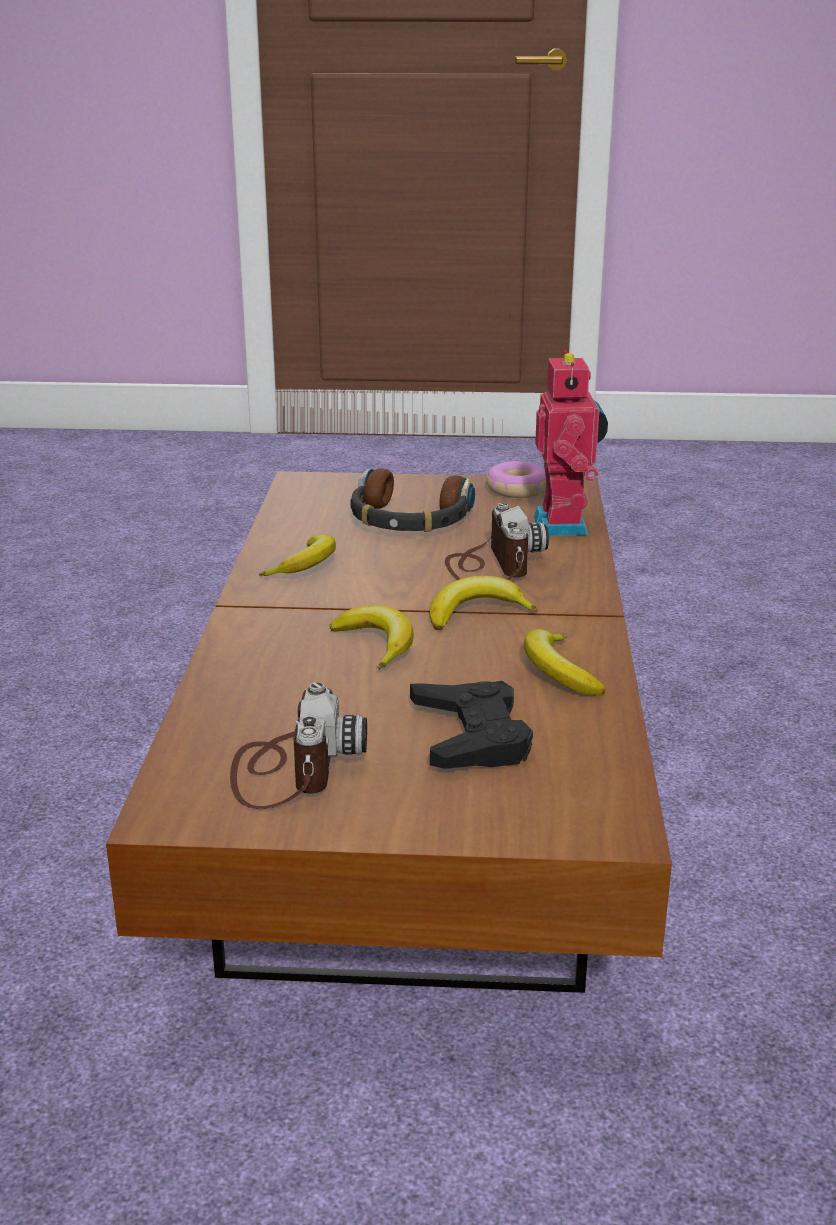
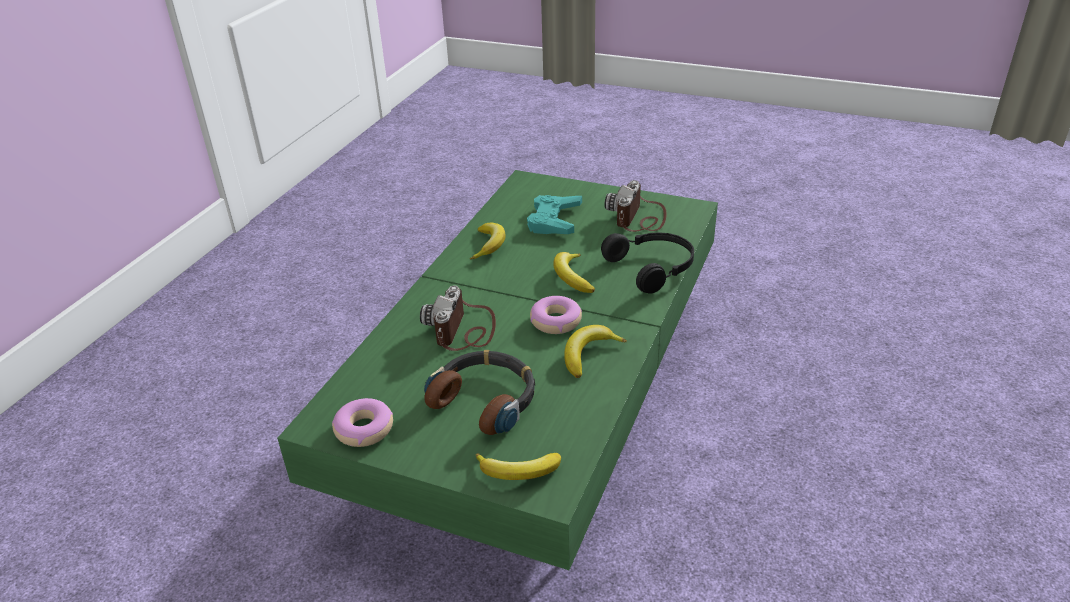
camera: 160 degrees left, 10 degrees up
brown coffee table [106,471,672,993] -> green coffee table [277,170,718,570]
black game controller [410,681,533,769] -> turquoise game controller [527,195,582,234]
banana [429,576,538,630] -> banana moved to [476,453,561,480]
toy robot [534,350,608,536] -> none
none -> donut [530,296,582,334]
none -> black headphones [601,233,694,294]

